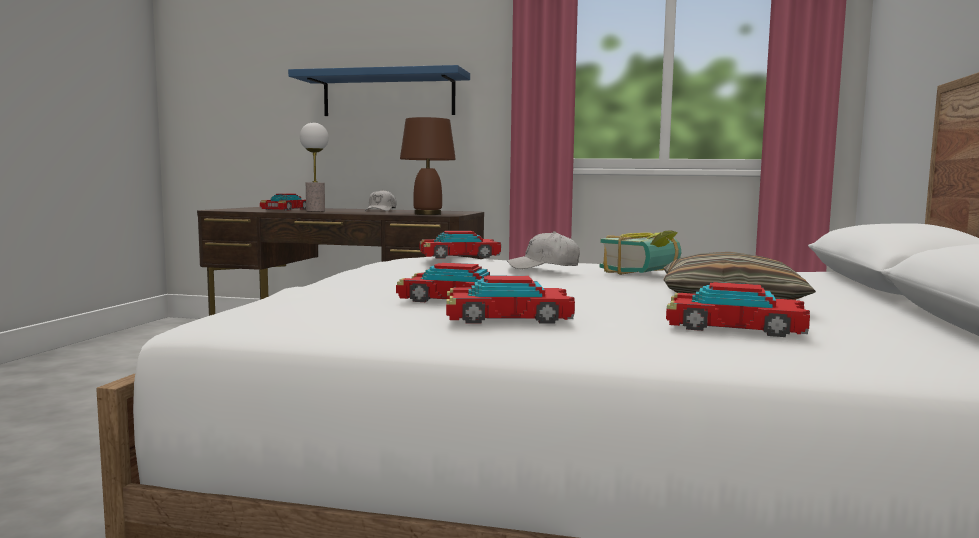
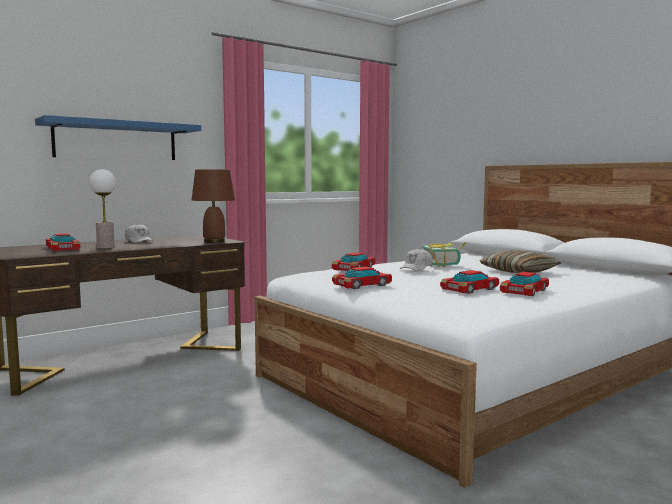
camera: 50 degrees left, 0 degrees up
toy car [666,282,810,337] -> toy car moved to [332,267,392,289]

